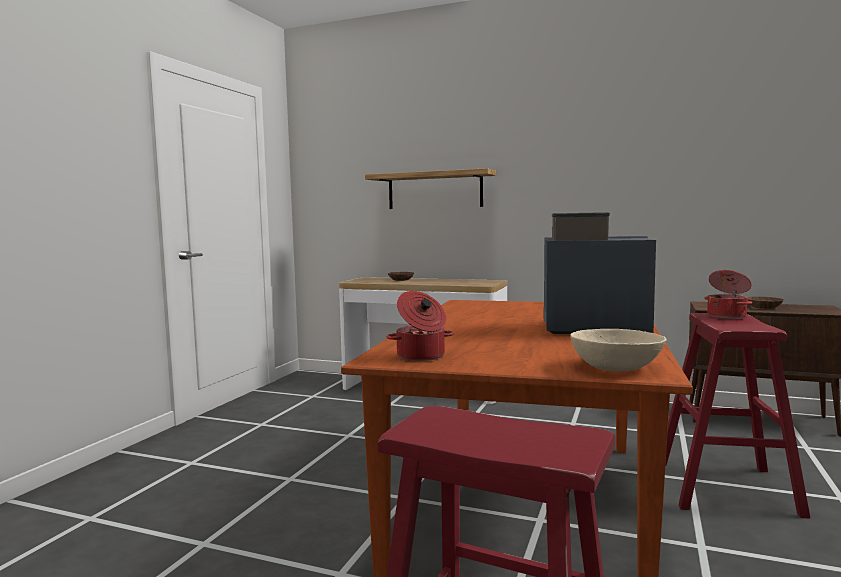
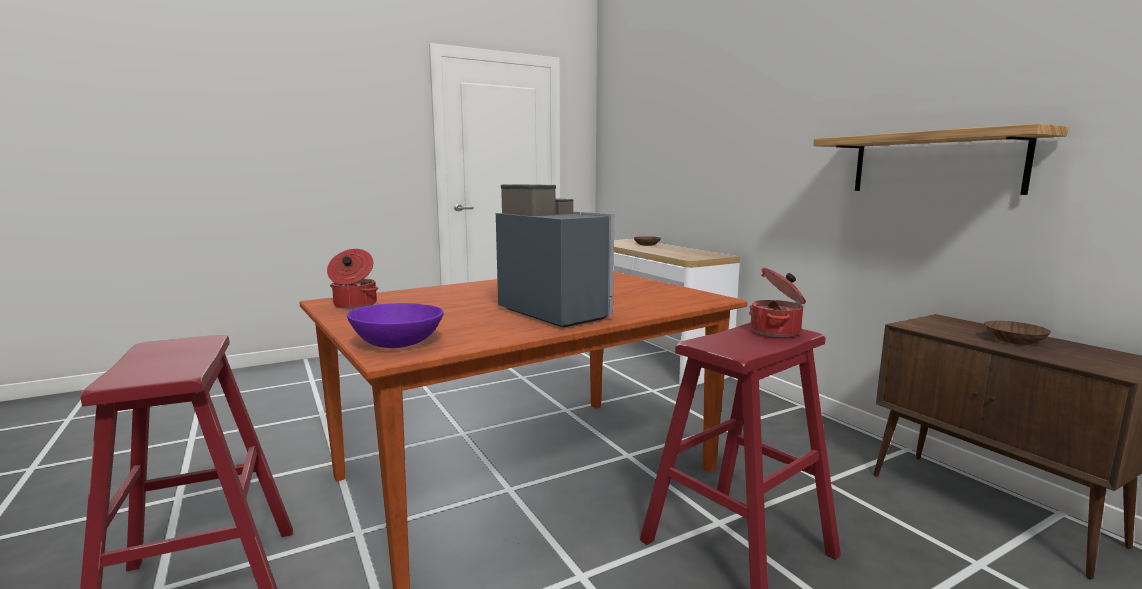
camera: 40 degrees right, 5 degrees up
shelf [365,168,496,209] -> shelf moved to [813,123,1069,195]
beige bowl [570,329,667,371] -> purple bowl [347,303,444,348]

